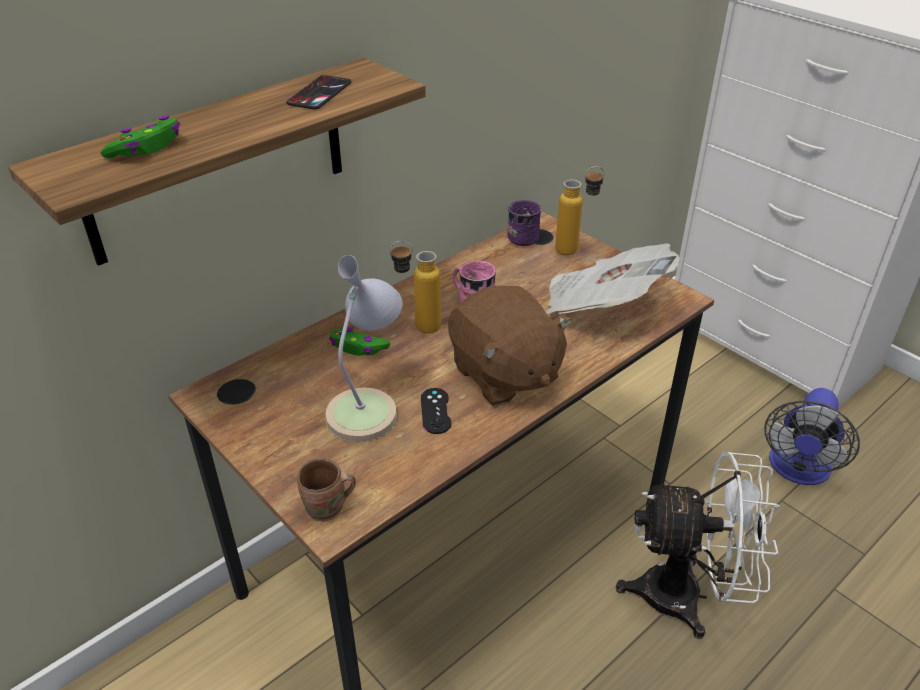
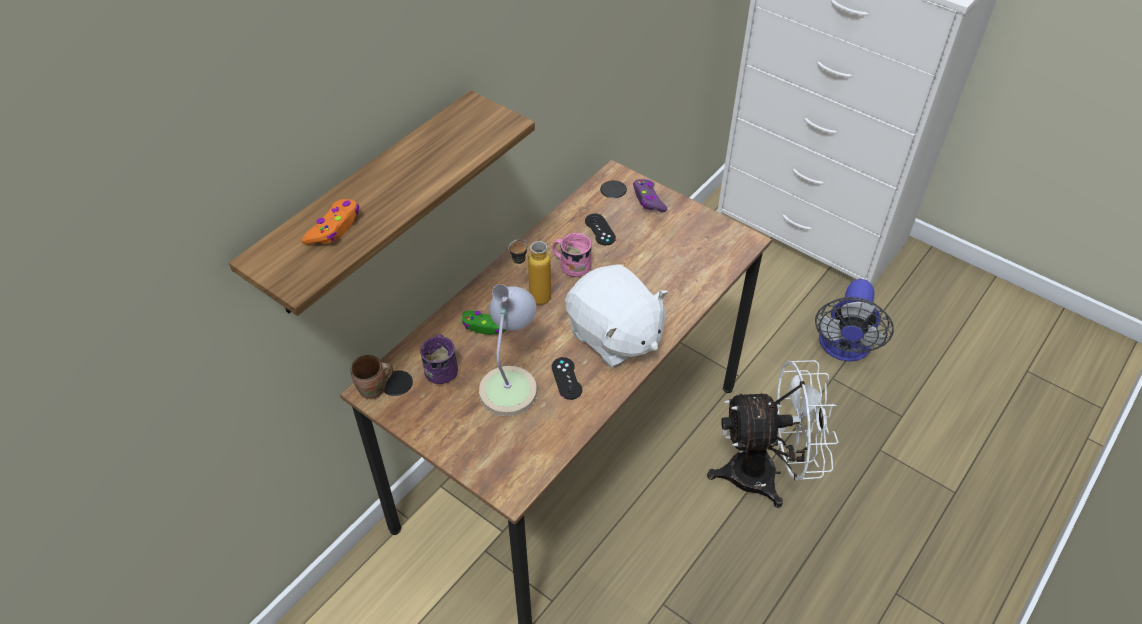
camera: 10 degrees left, 10 degrees up
green game controller [100,115,180,158] -> orange game controller [301,199,359,245]
phone [286,75,351,110] -> none
brown mug [297,458,356,521] -> brown mug moved to [351,355,393,399]
brown plush toy [448,285,572,406] -> white plush toy [565,265,668,368]
purple mug [507,200,541,246] -> purple mug moved to [420,334,458,384]
newspaper [546,243,679,314] -> none
bottle [555,166,605,255] -> purple game controller [633,179,667,212]
none -> black game controller [585,214,616,245]

